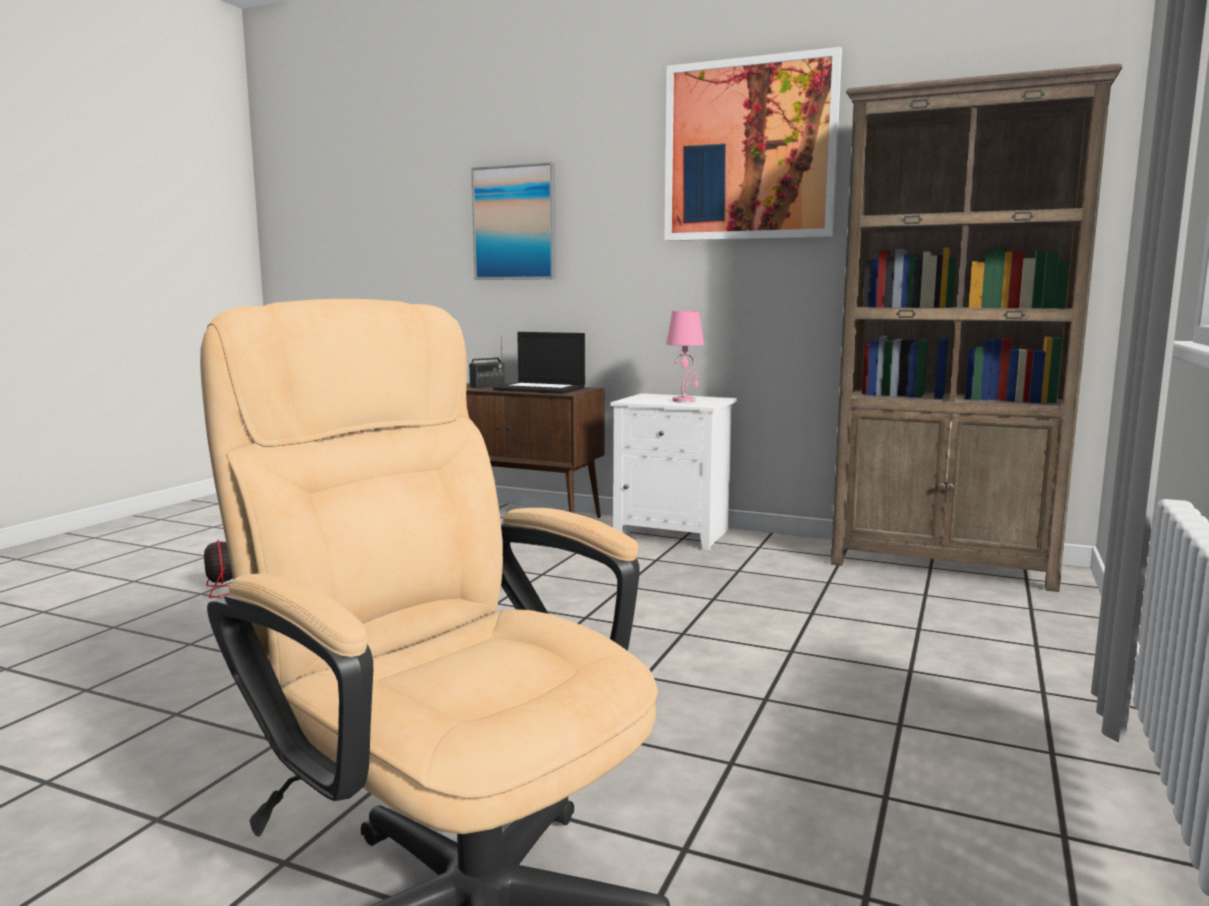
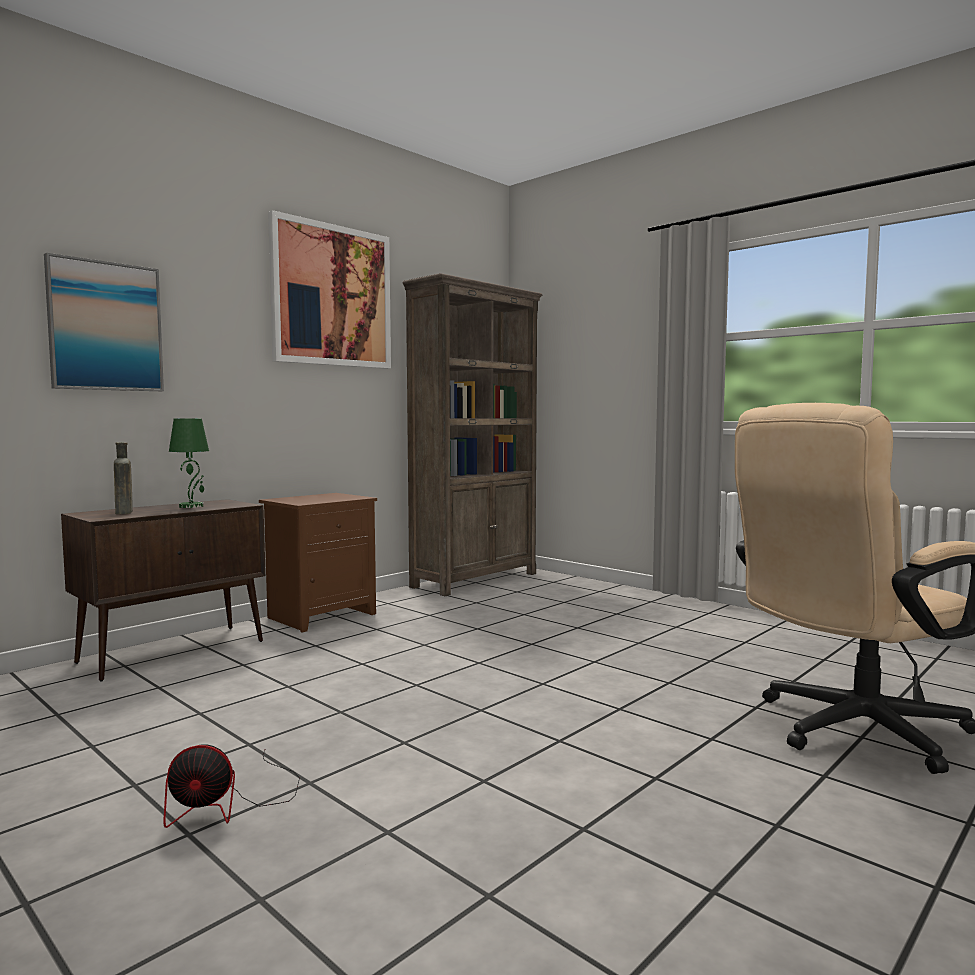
camera: 70 degrees left, 5 degrees down
radio [469,342,505,388] -> brown bottle [114,442,133,514]
laptop [493,332,585,394] -> green table lamp [169,419,209,508]
white nightstand [611,393,737,550] -> brown nightstand [259,493,377,632]
pink table lamp [666,311,704,403] -> none

